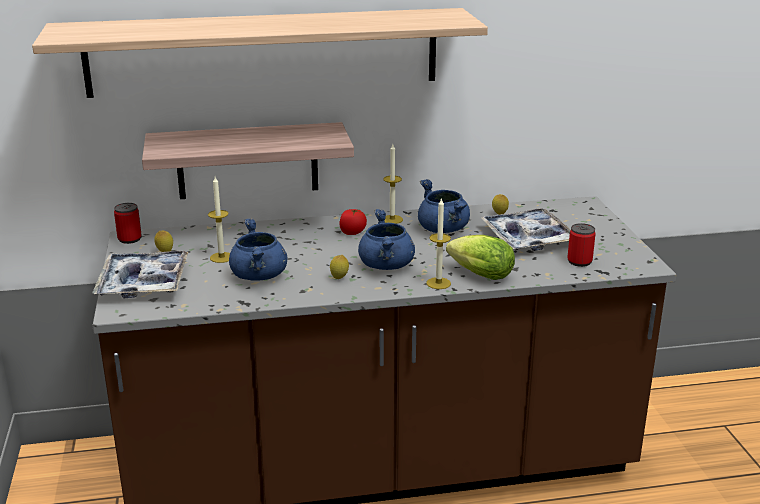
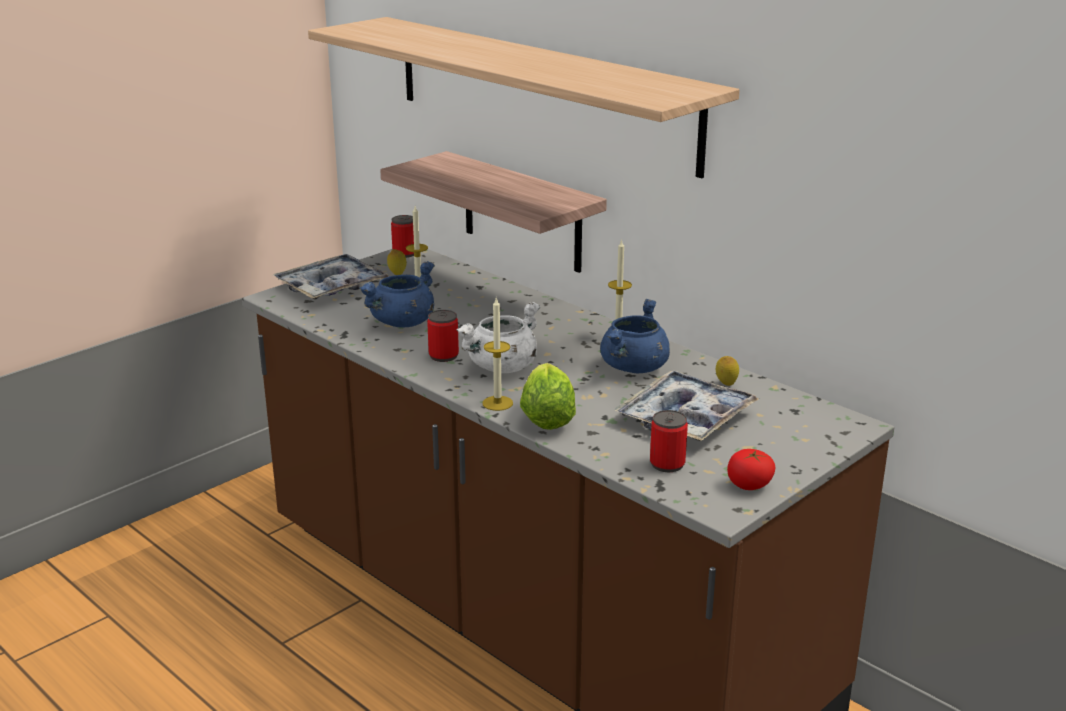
camera: 55 degrees right, 0 degrees up
lemon [330,255,349,279] -> can [427,310,459,362]
tomato [340,209,367,235] -> tomato moved to [727,449,775,490]
blue cooking pot [358,209,415,270] -> white cooking pot [456,302,540,373]

